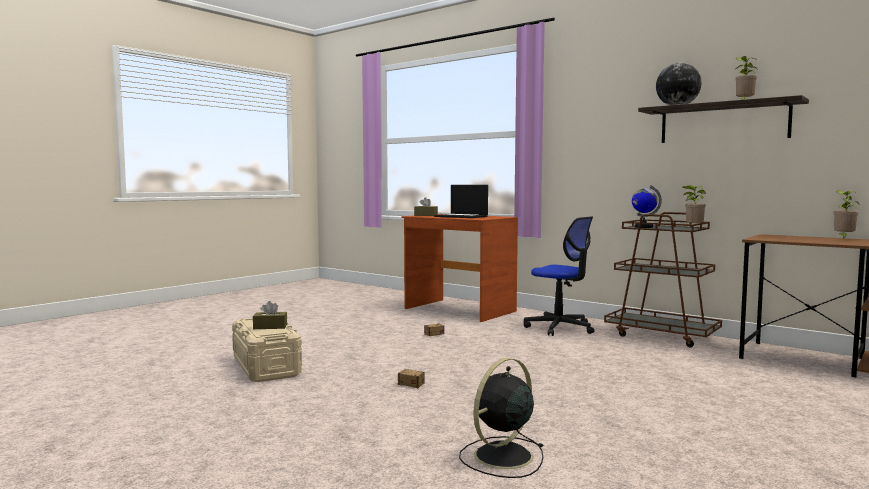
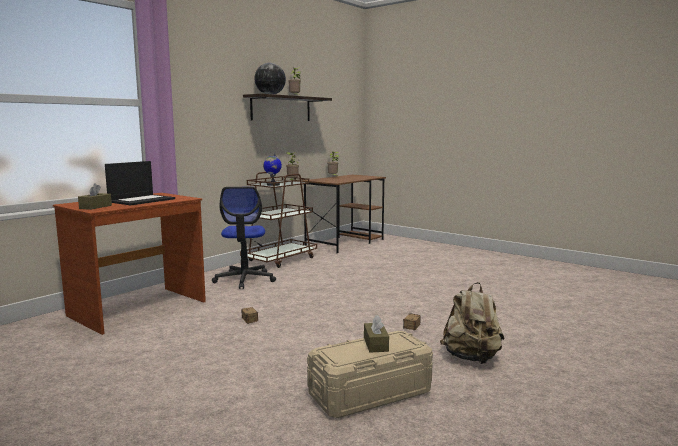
camera: 90 degrees left, 5 degrees up
black fan [459,358,544,478] -> none
office chair [524,217,594,336] -> office chair turned 135 degrees clockwise [212,187,276,289]
none -> beige backpack [440,282,505,364]

